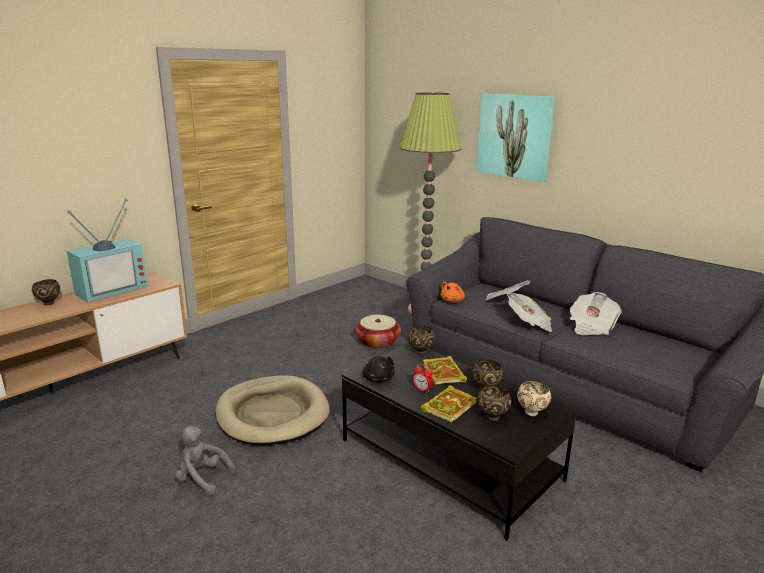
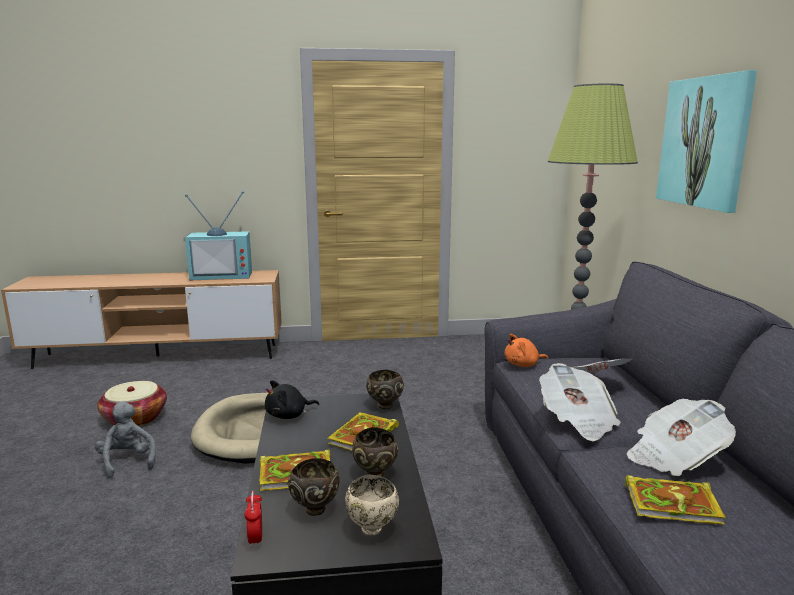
camera: 40 degrees right, 5 degrees down
brown bowl [32,279,60,305] -> none
basket [355,315,401,349] -> basket moved to [97,381,167,426]
black plush toy [362,356,395,383] -> black plush toy turned 45 degrees clockwise [265,380,319,419]
alarm clock [412,364,433,393] -> alarm clock moved to [244,491,262,548]
none -> book [625,475,726,525]

